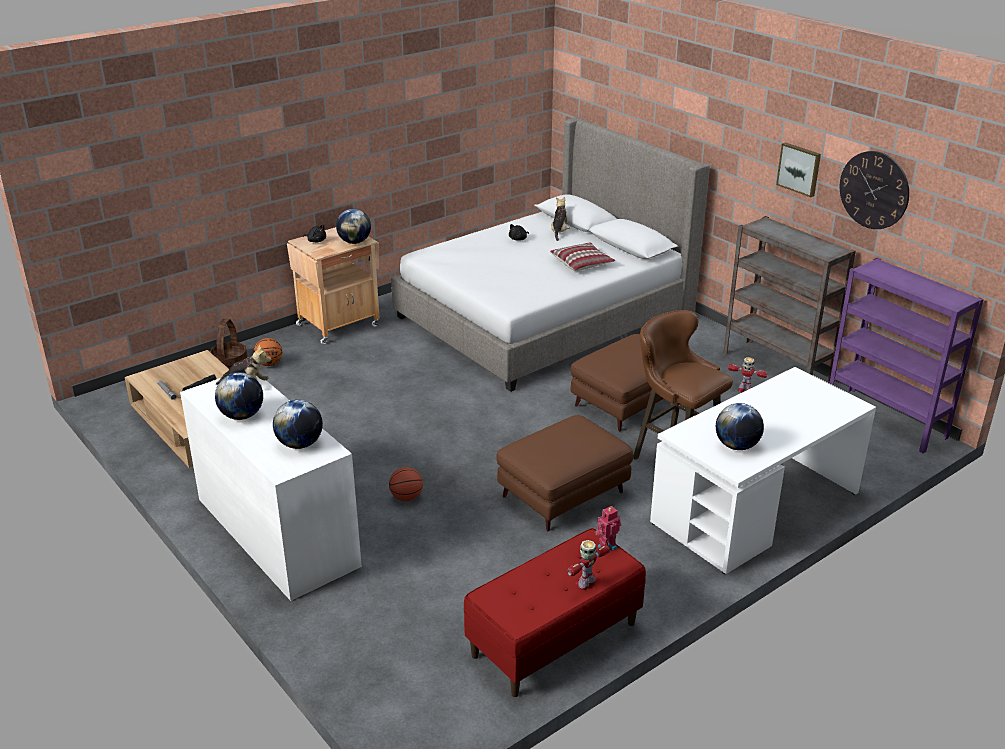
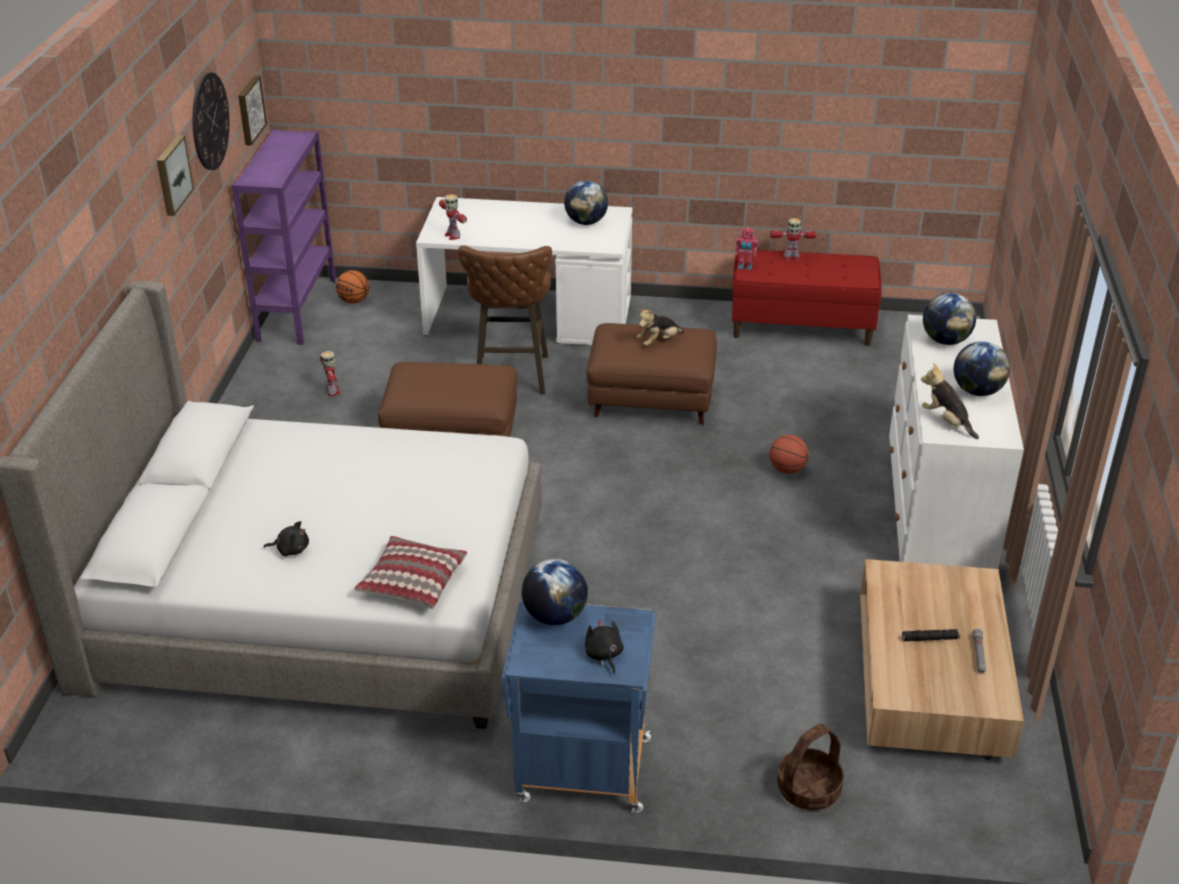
camera: 135 degrees left, 5 degrees up
basketball [254,338,282,366] -> basketball moved to [336,270,369,304]
brown cart [287,227,379,344] -> blue cart [502,601,656,812]
pillow [550,243,615,271] -> pillow moved to [354,536,467,609]
plush toy [551,197,570,241] -> plush toy moved to [637,309,684,346]
grey bookcase [724,216,856,383] -> none
none -> picture [238,76,267,146]
none -> toy robot [439,194,467,240]

